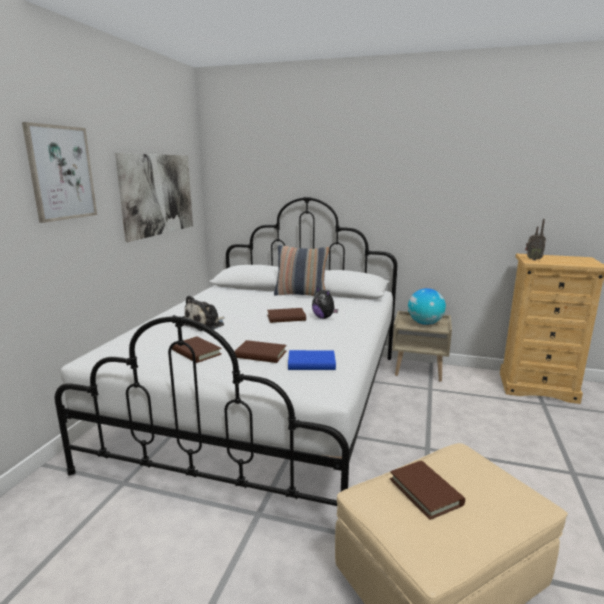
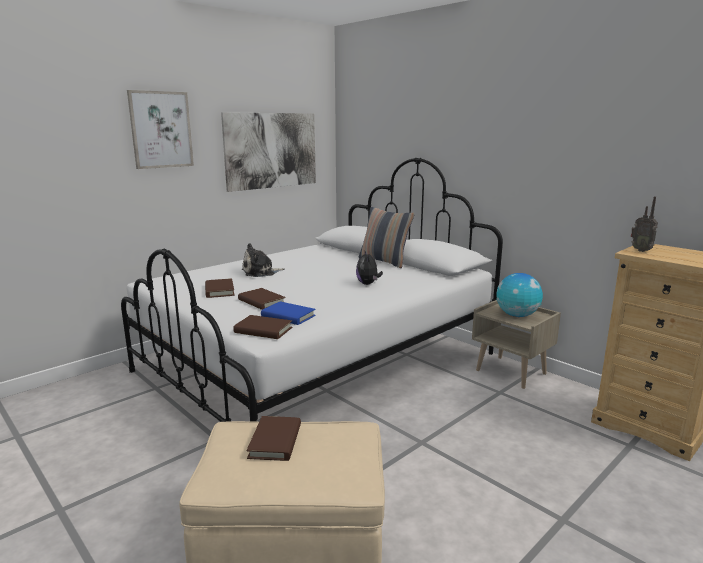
camera: 30 degrees right, 0 degrees up
brown book [267,308,306,323] -> brown book moved to [233,315,292,339]

